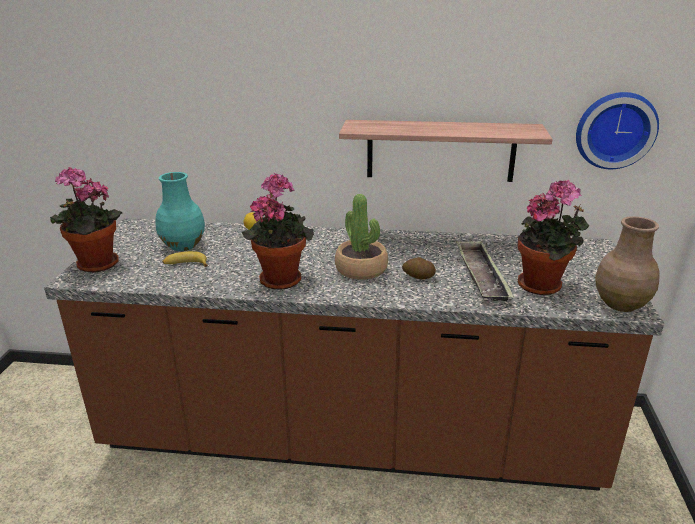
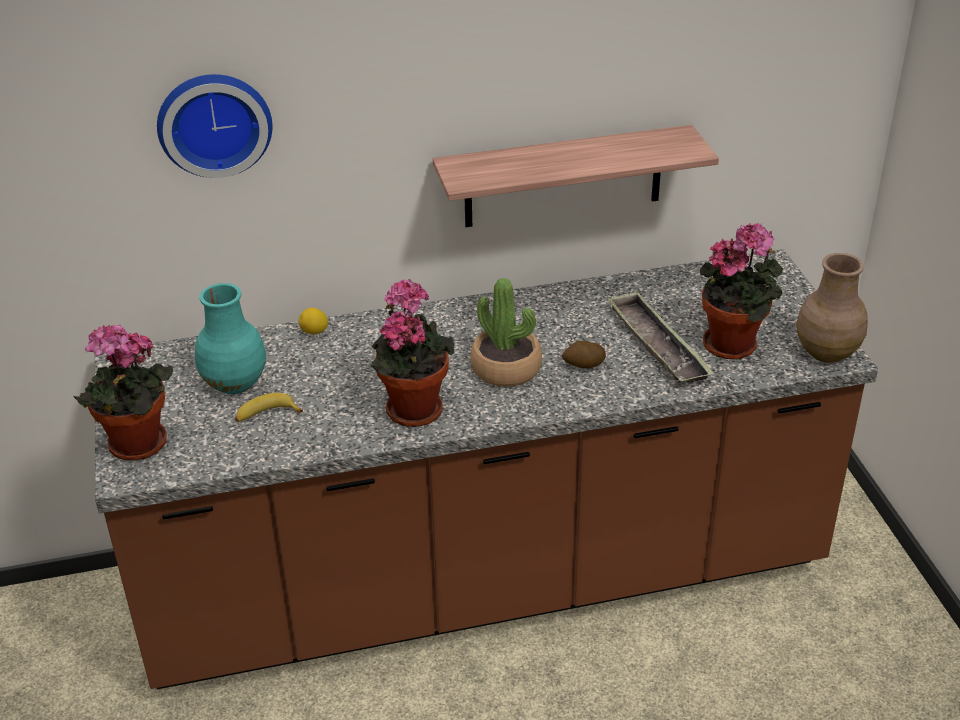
camera: 20 degrees left, 10 degrees up
wall clock [576,92,659,169] -> wall clock moved to [157,74,272,178]

